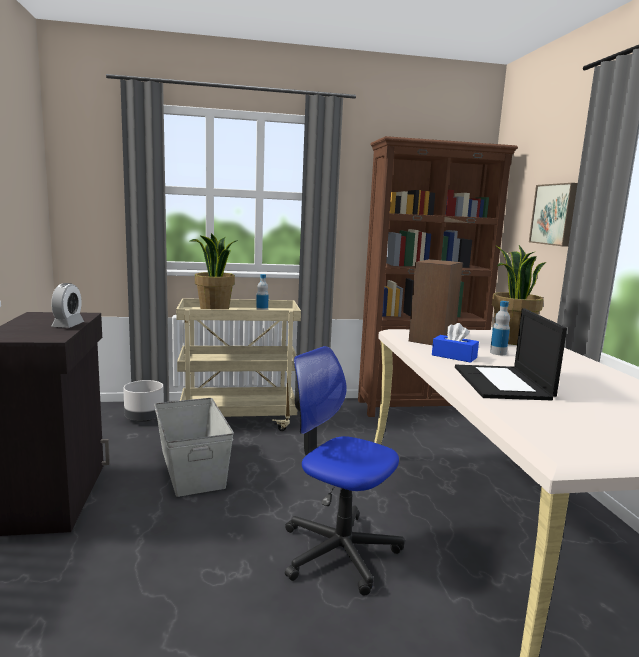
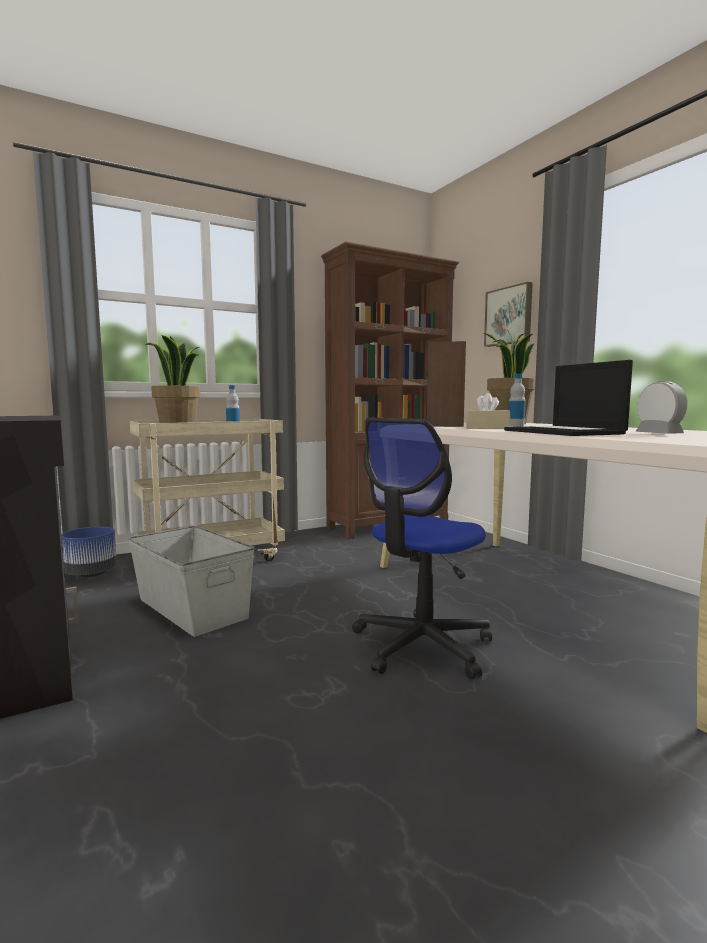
camera: 20 degrees left, 5 degrees down
alarm clock [51,283,84,328] -> alarm clock moved to [636,381,687,434]
grey planter [123,380,164,422] -> blue planter [62,527,117,578]
office chair [285,346,405,596] -> office chair turned 60 degrees counterclockwise [352,418,492,679]
blue tissue box [432,323,479,363] -> beige tissue box [466,393,510,429]

